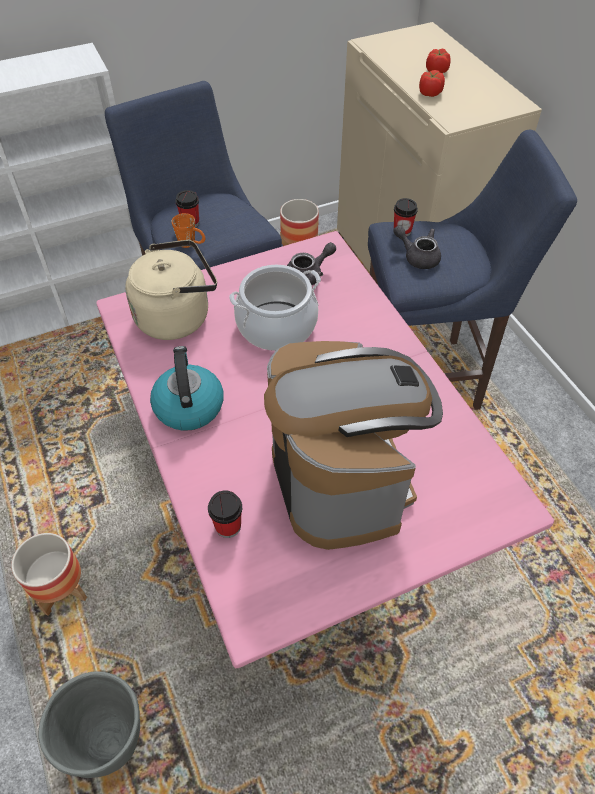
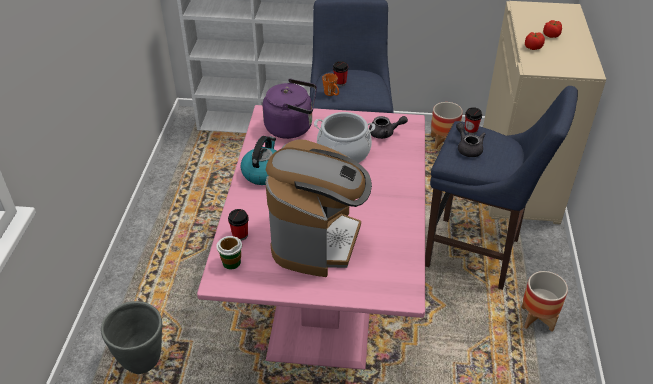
camera: 30 degrees right, 10 degrees down
planter [11,533,87,616] -> planter moved to [522,271,568,332]
beige kettle [125,240,217,340] -> purple kettle [263,79,317,139]
none -> cup [216,236,242,269]

